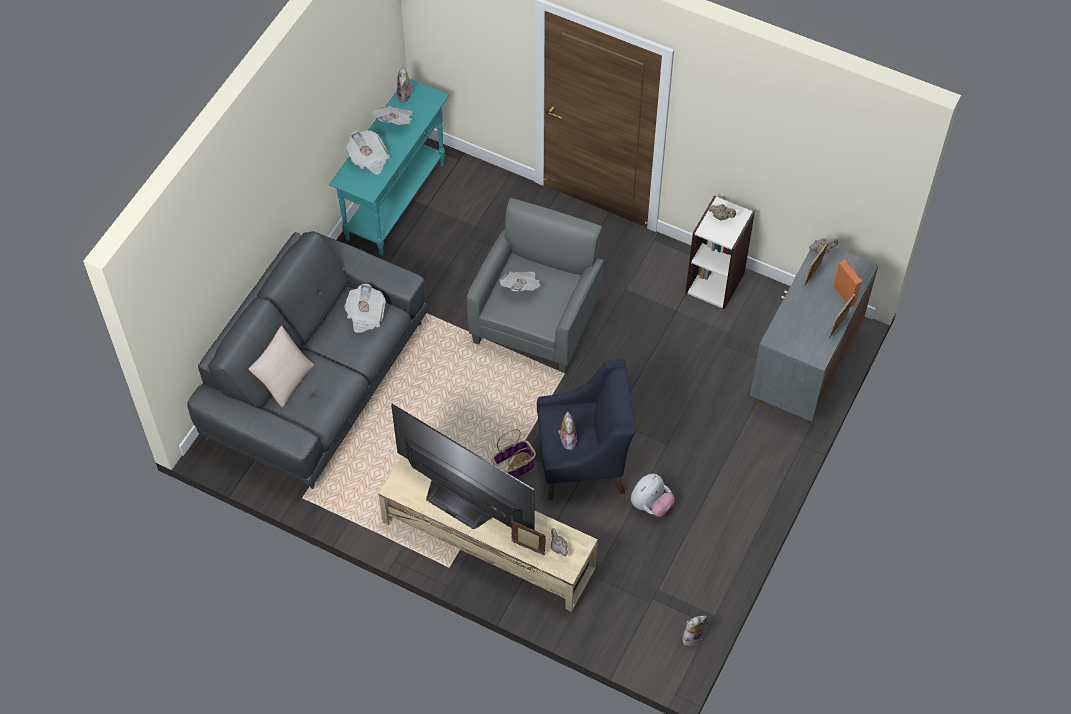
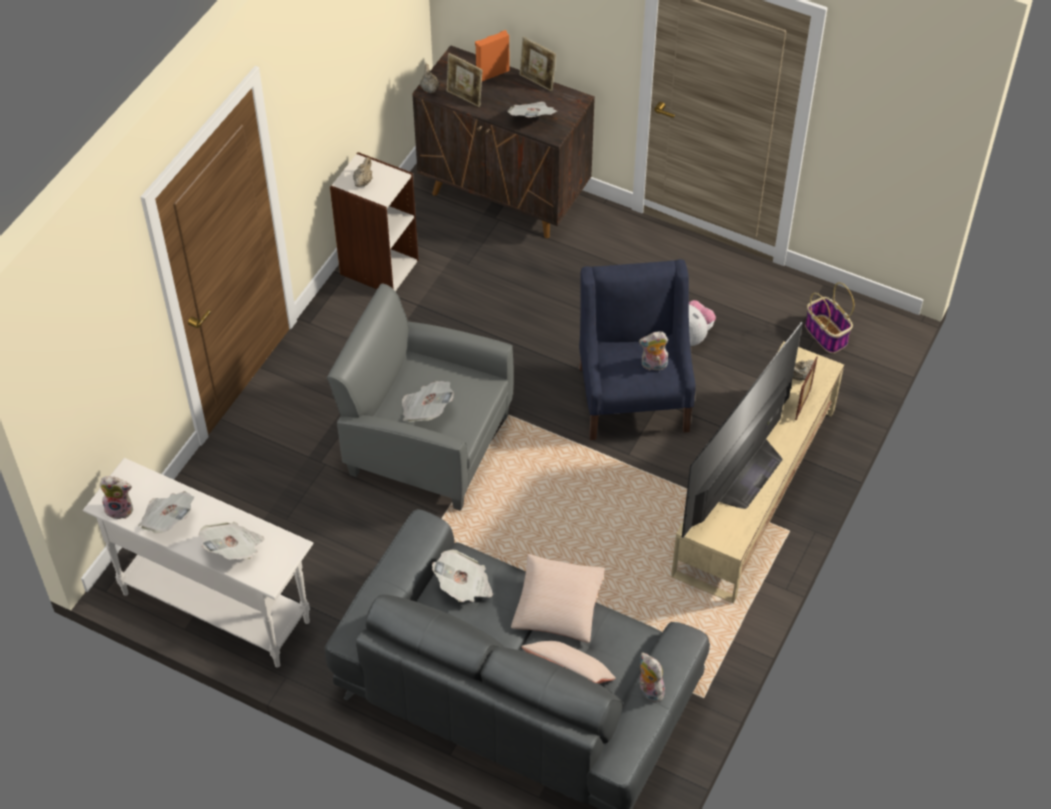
camera: 90 degrees left, 5 degrees down
turquoise console table [329,78,449,255] -> white console table [83,458,313,668]
basket [492,429,536,478] -> basket moved to [805,282,854,353]
plush toy [682,616,707,646] -> plush toy moved to [640,653,666,702]
grey cabinet [750,240,878,424] -> brown cabinet [412,45,595,238]
none -> newspaper [507,102,557,117]
none -> beige pillow [511,554,605,643]

